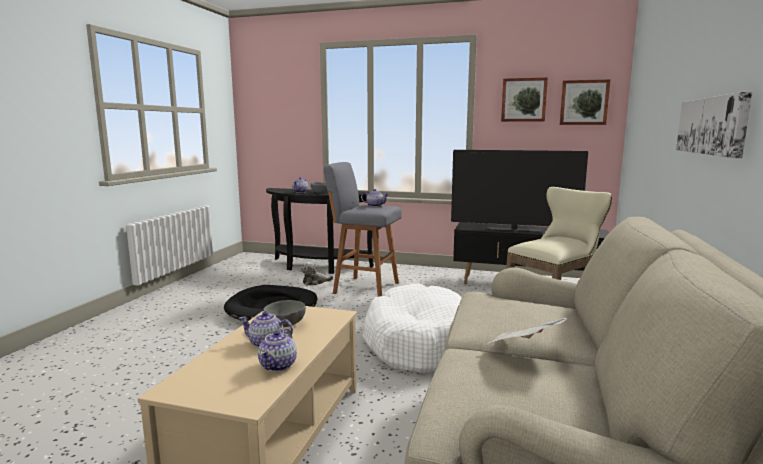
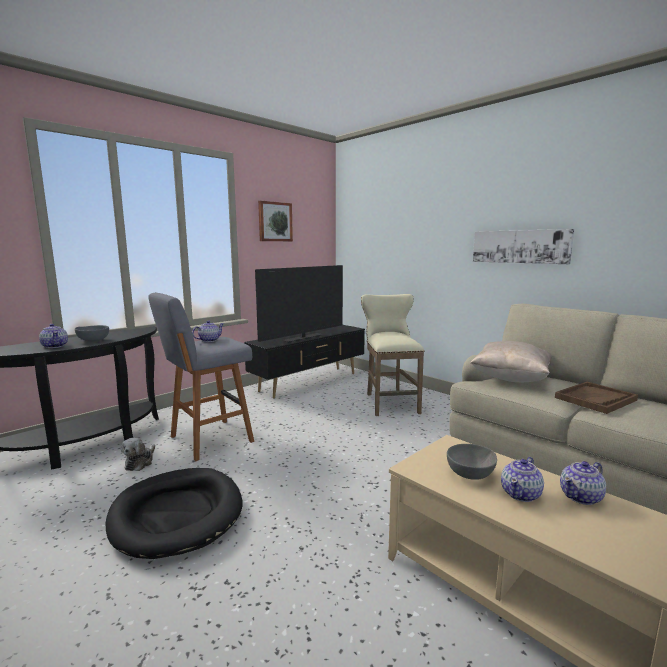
camera: 60 degrees left, 0 degrees up
teapot [258,328,297,372] -> teapot turned 105 degrees clockwise [560,461,606,505]
white dog bed [362,284,462,374] -> none
newspaper [483,317,567,345] -> brown tray [555,382,638,414]
picture [560,79,610,125] -> none
none -> beige pillow [470,341,552,382]

